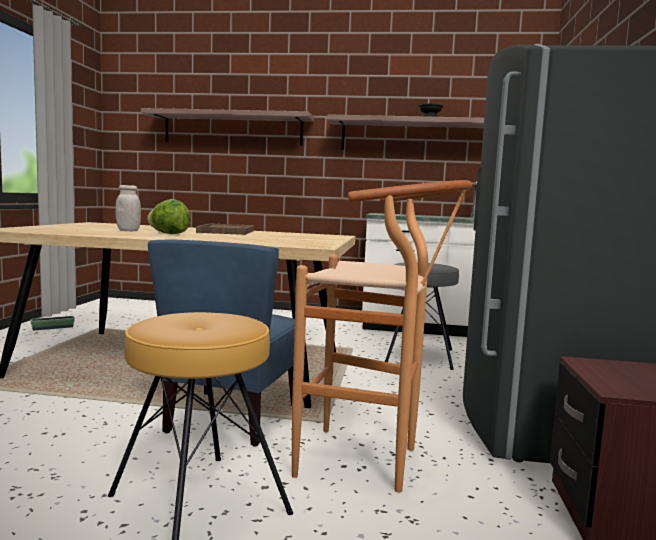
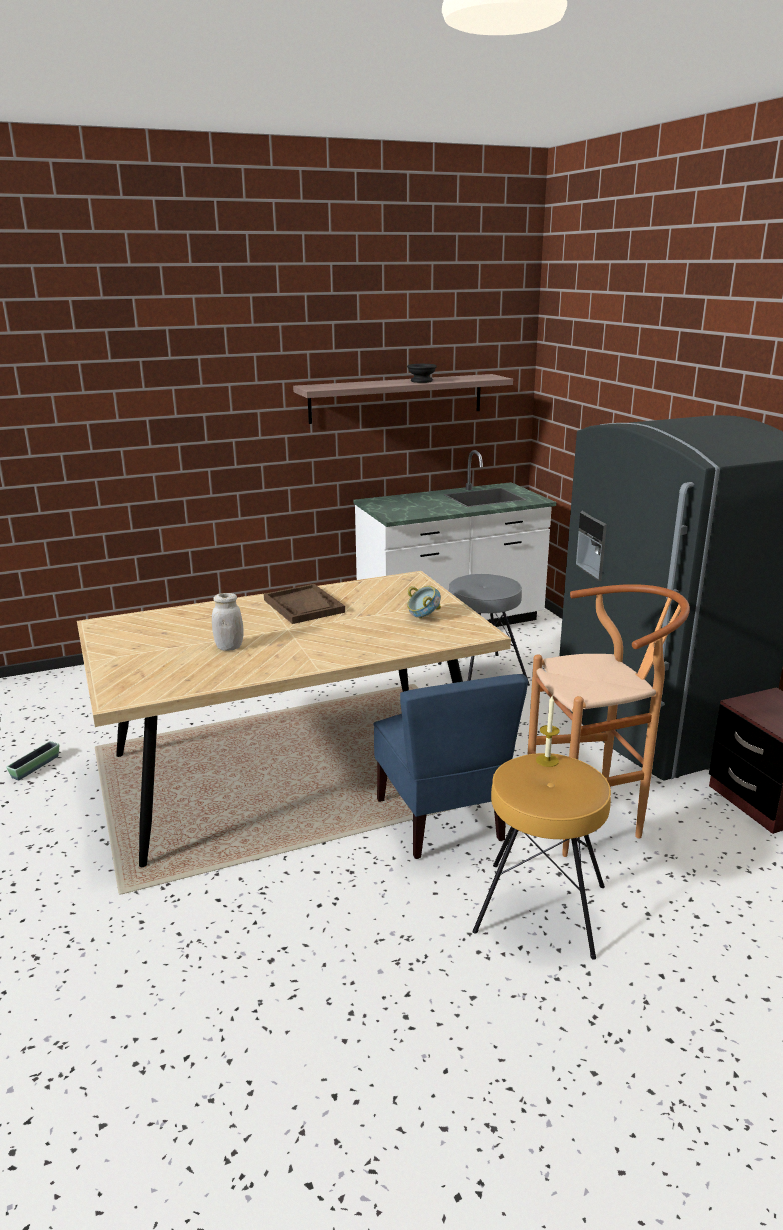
camera: 30 degrees left, 15 degrees up
shelf [141,108,314,146] -> none
lettuce [147,199,191,234] -> none
none -> bowl [407,586,441,619]
none -> candle [536,696,560,767]

